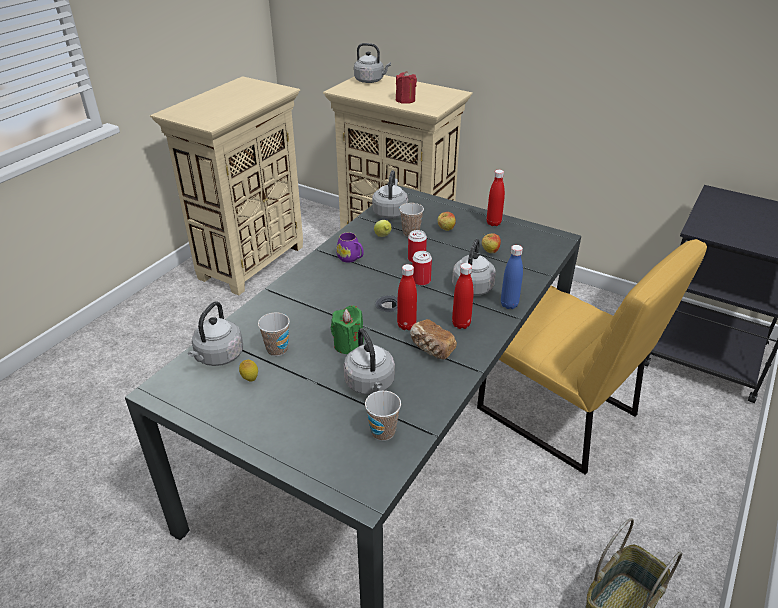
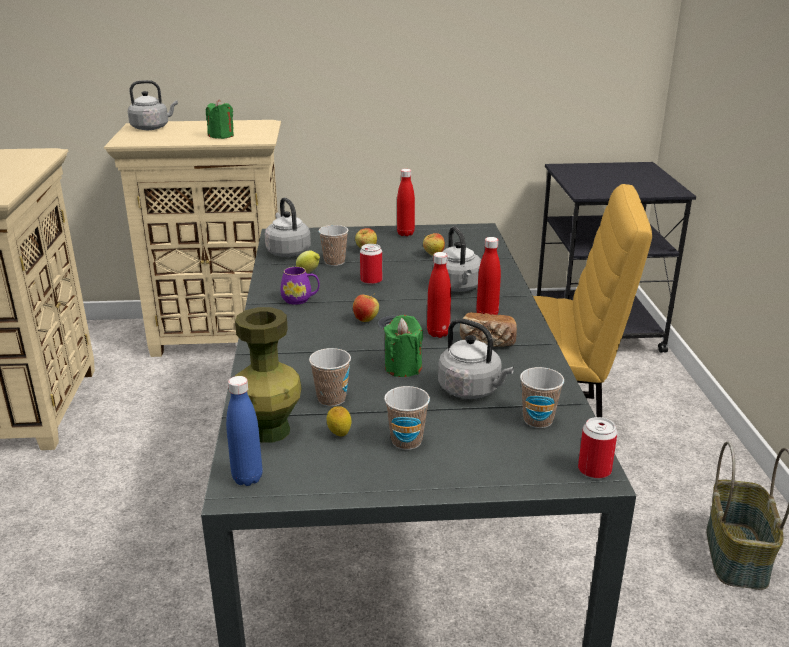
camera: 35 degrees left, 10 degrees down
grey kettle [188,301,243,366] -> green vase [235,307,302,443]
red candle [396,71,417,104] -> green candle [206,99,234,139]
can [412,251,432,286] -> can moved to [578,417,618,479]
blue bottle [501,245,523,309] -> blue bottle moved to [226,376,262,486]
none -> apple [353,293,379,322]
none -> cup [384,386,430,450]

